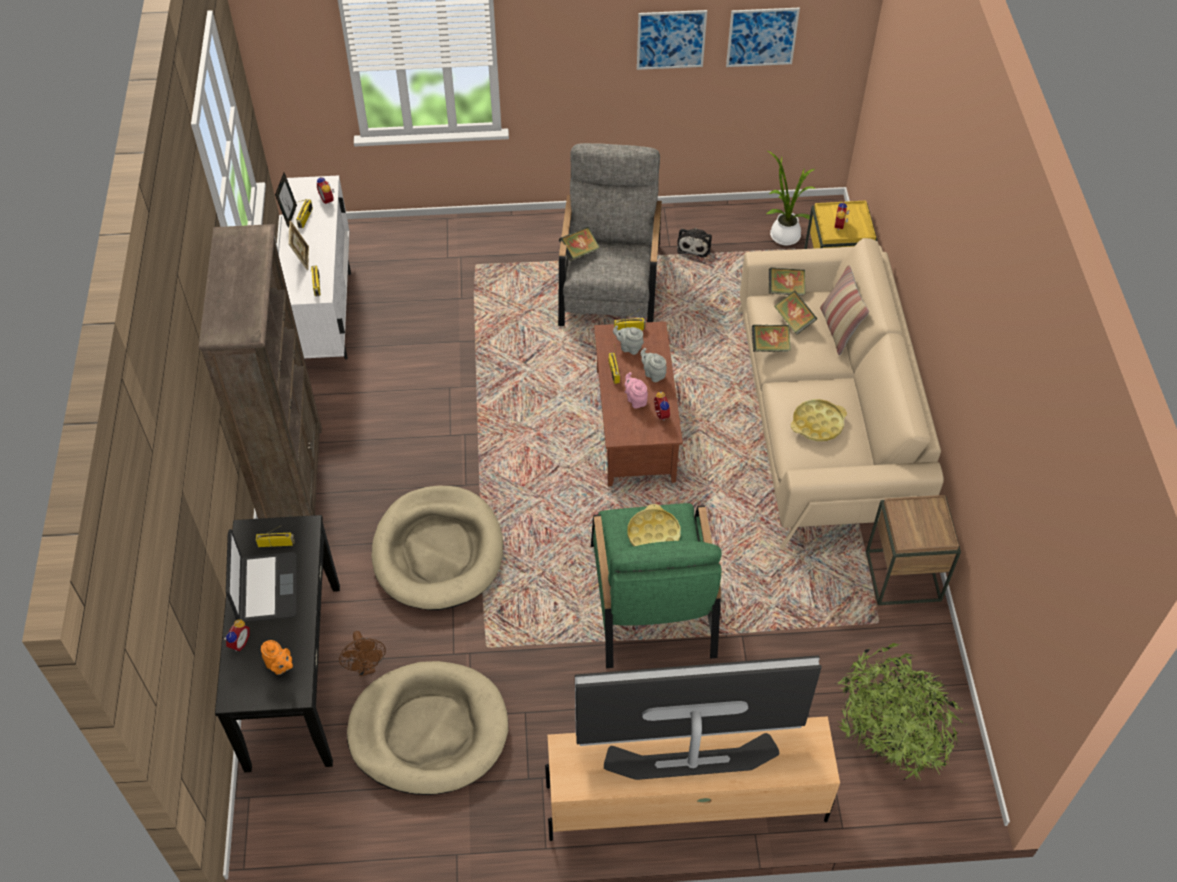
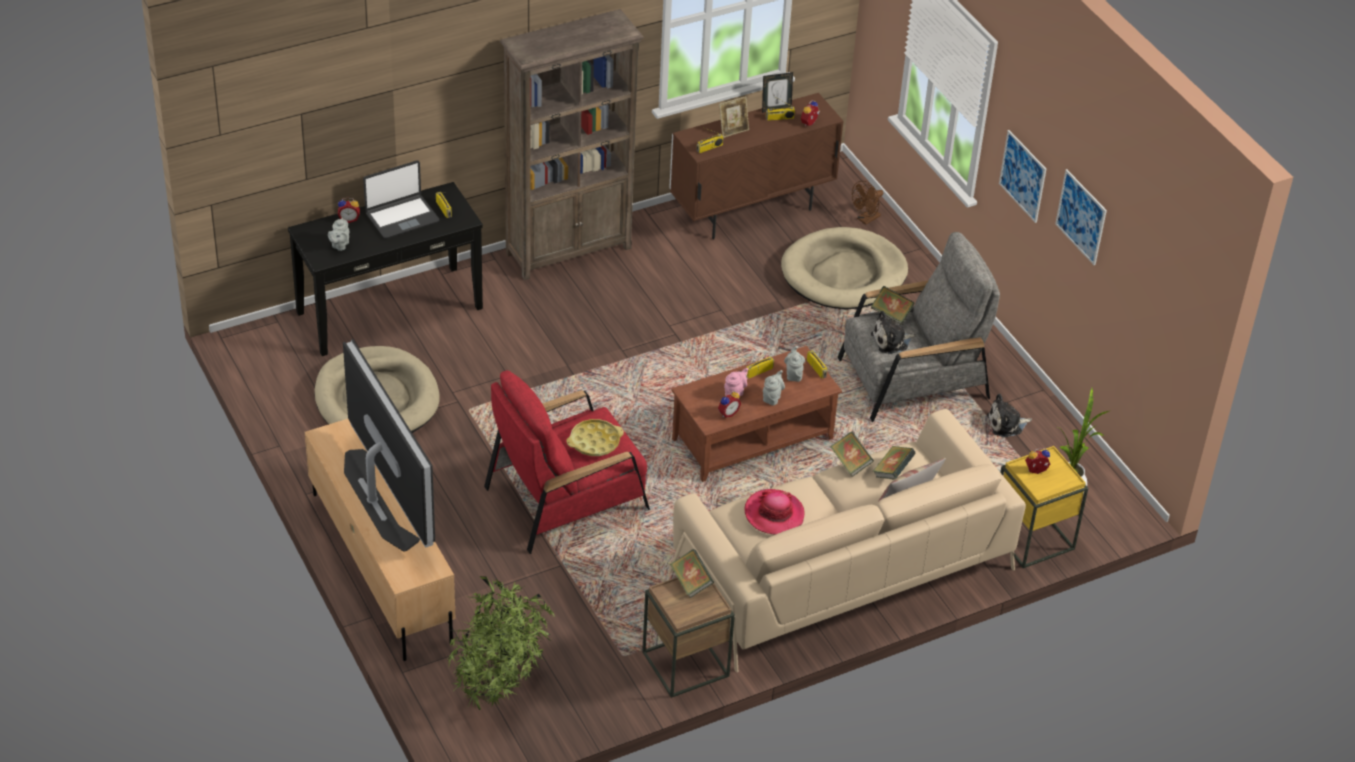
camera: 65 degrees right, 10 degrees down
orange teapot [261,640,293,675] -> grey teapot [328,218,349,251]
white cabinet [279,175,351,360] -> brown cabinet [670,93,844,239]
brown fan [339,631,386,676] -> brown fan moved to [852,181,883,225]
beige dog bed [372,486,503,610] -> beige dog bed moved to [781,227,908,310]
green armchair [591,503,722,668] -> red armchair [484,370,650,554]
picture [726,7,800,67] -> picture moved to [999,130,1046,223]
book [769,267,805,296] -> book moved to [670,549,714,598]
yellow tray [791,399,847,441] -> hat [745,489,804,535]
none -> plush toy [871,311,916,354]

